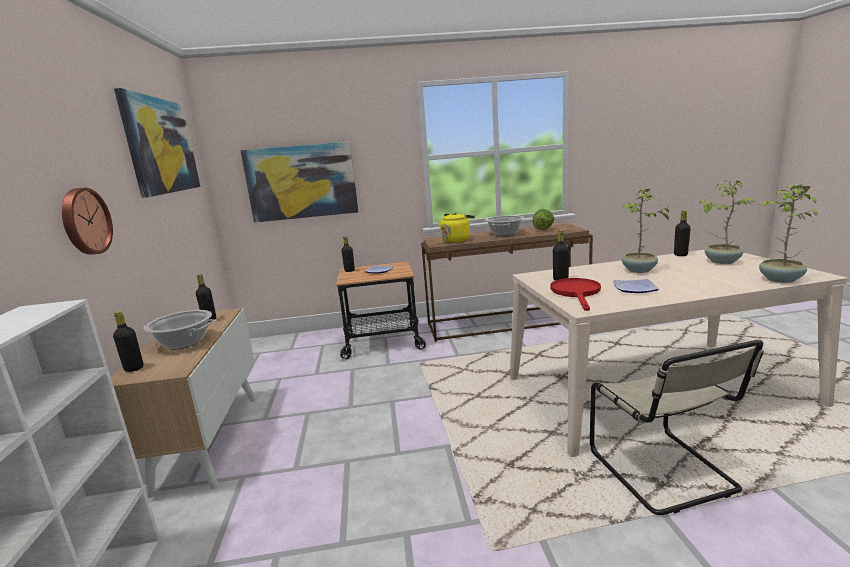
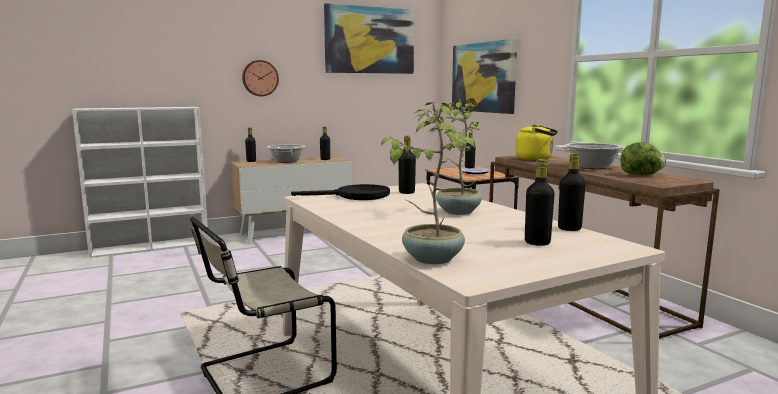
camera: 70 degrees right, 5 degrees down
red frying pan [550,278,601,311] -> black frying pan [291,184,390,200]
plate [613,279,659,293] -> none
potted plant [699,180,755,264] -> black bottle [525,159,555,246]

